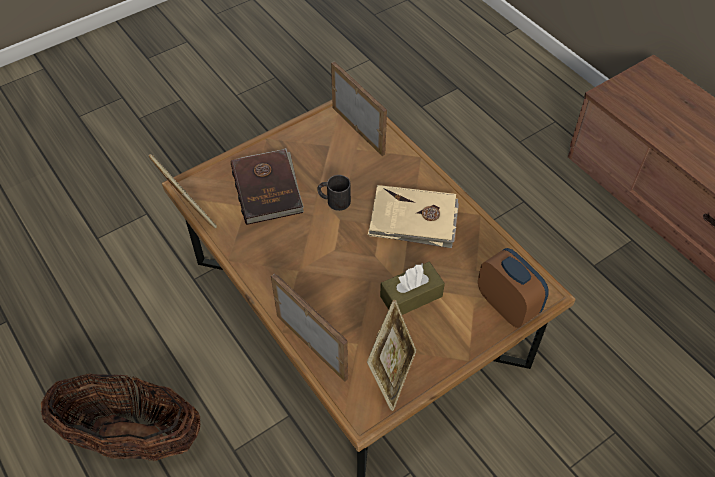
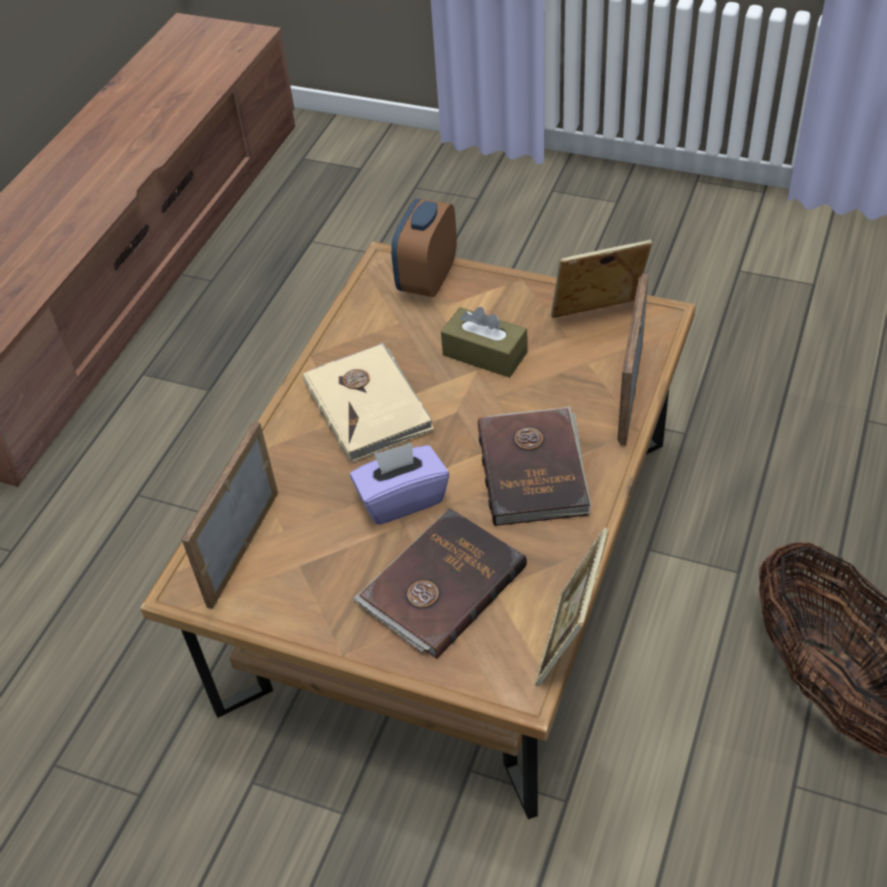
camera: 120 degrees left, 5 degrees down
black mug [317,175,351,211] -> purple tissue box [350,442,449,525]
none -> brown book [478,407,592,526]

